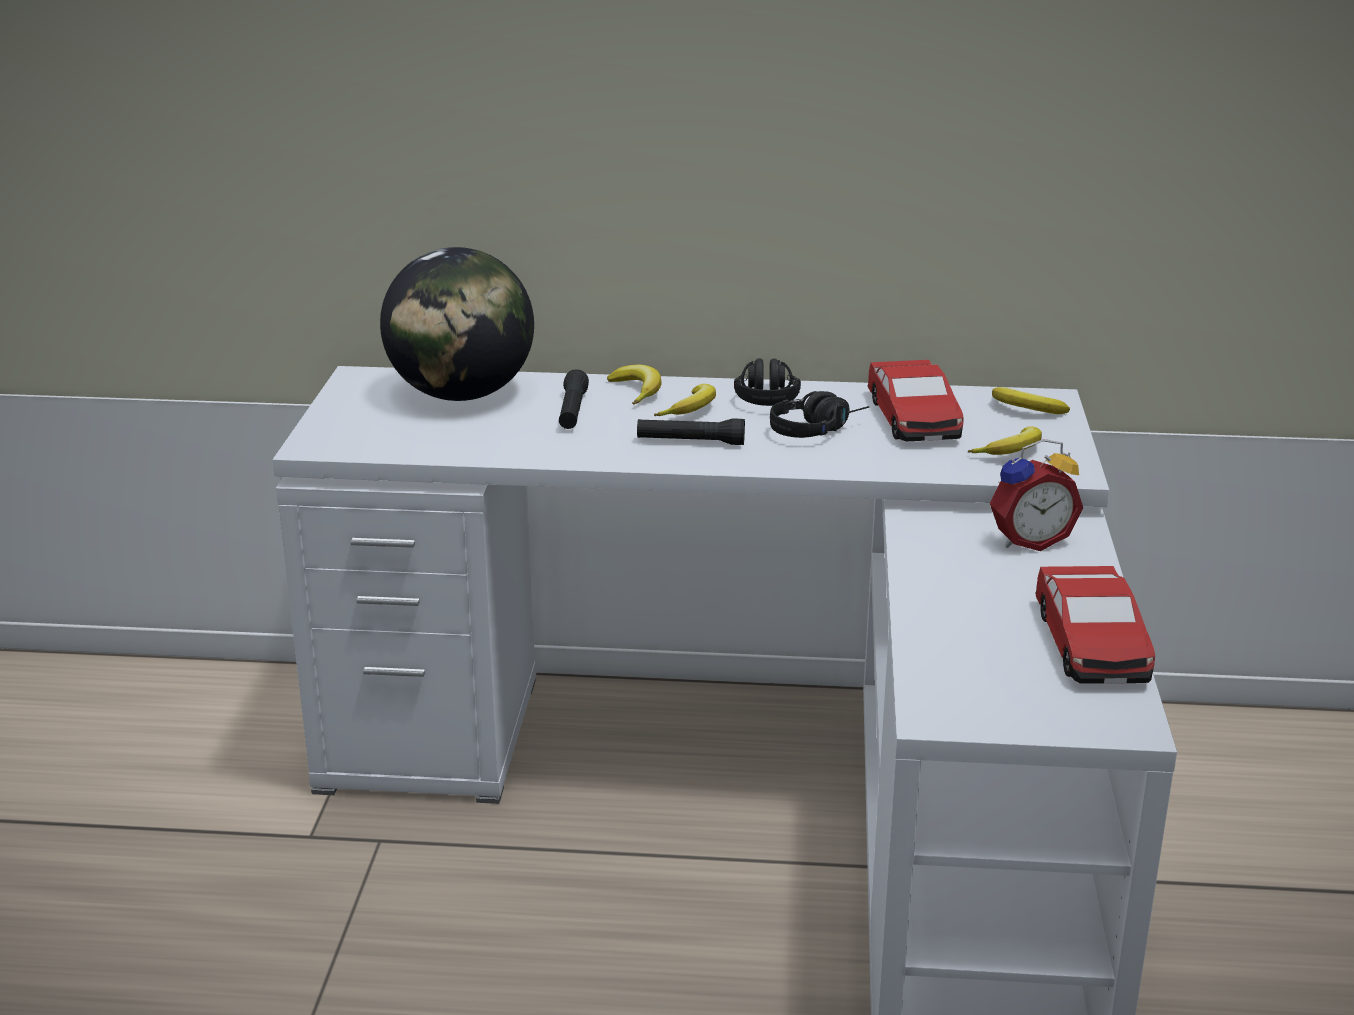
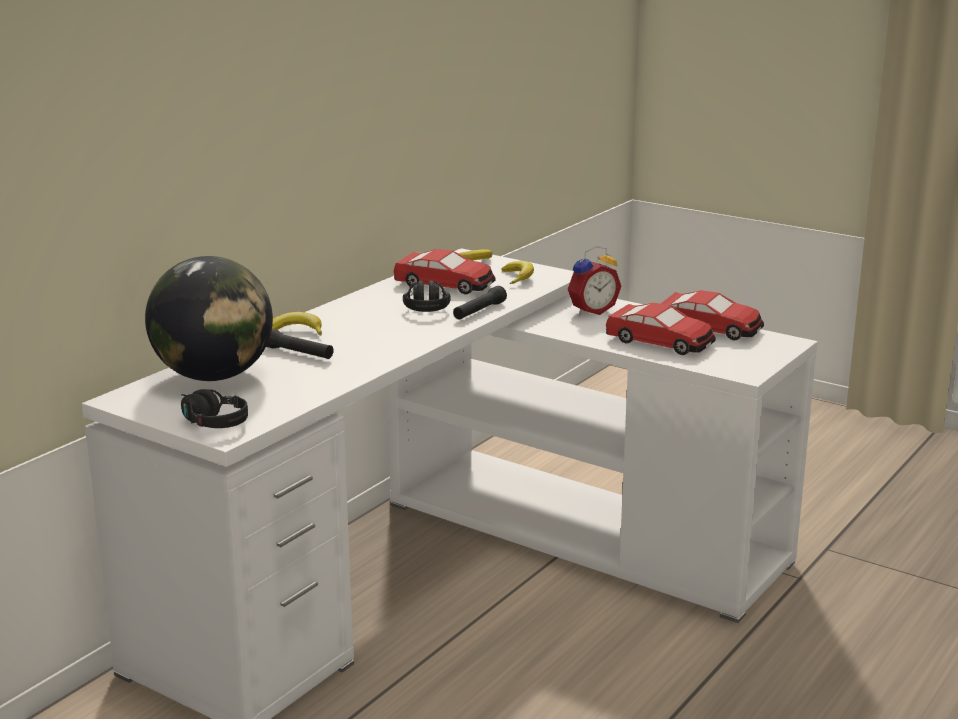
camera: 60 degrees left, 5 degrees down
black flashlight [637,418,745,445] -> black flashlight moved to [453,286,507,320]
banana [654,384,716,416] -> none
black headphones [734,358,801,406] -> black headphones moved to [181,389,248,428]
alarm clock [990,439,1083,551] -> alarm clock turned 45 degrees clockwise [568,246,622,315]
none -> toy car [606,303,716,355]

